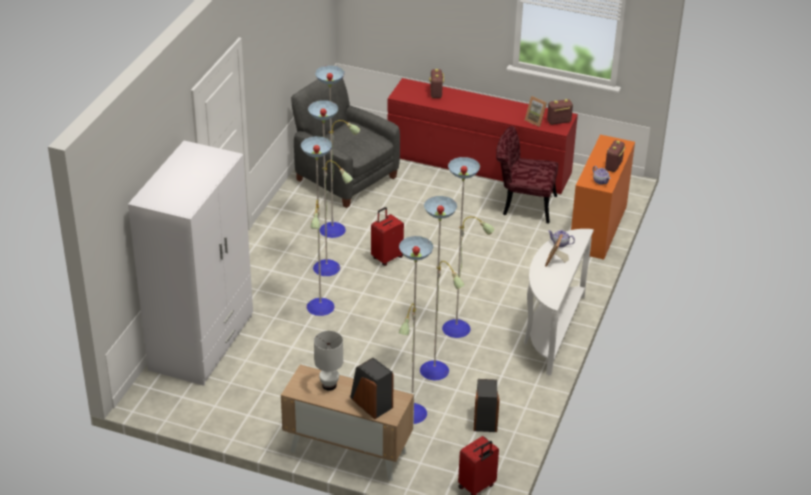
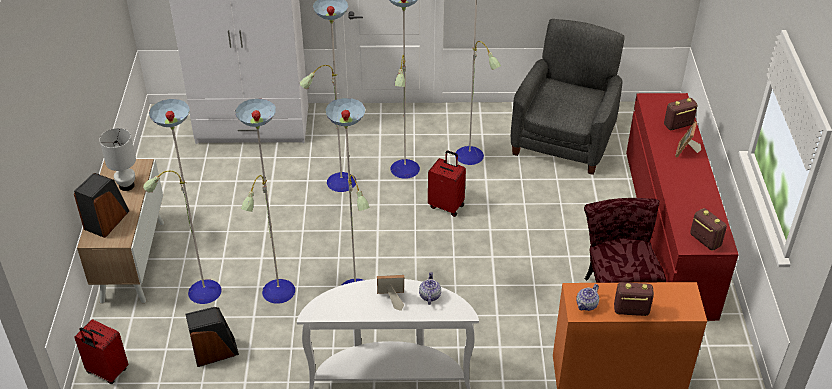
camera: 70 degrees right, 5 degrees up
picture frame [525,96,547,127] -> picture frame moved to [675,121,701,157]

